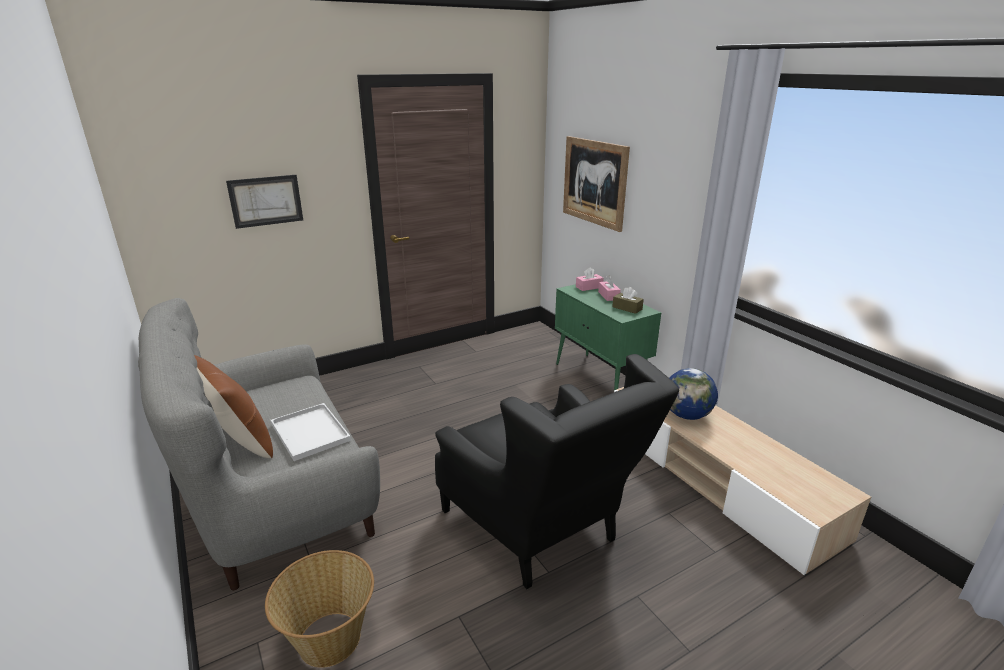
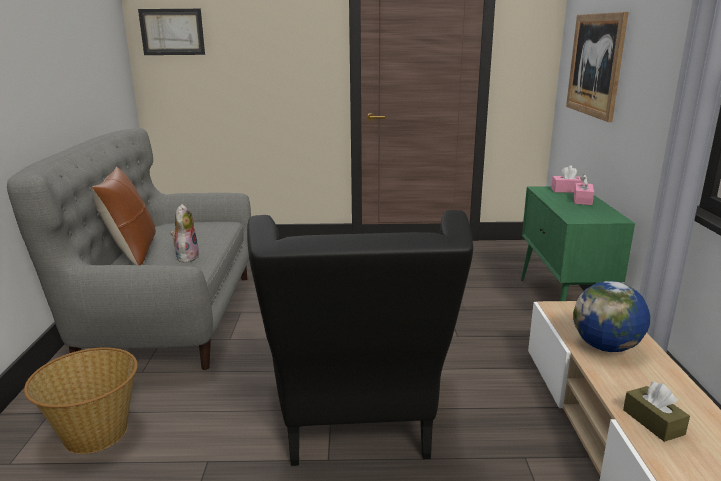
camera: 30 degrees right, 5 degrees down
picture [226,175,303,229] -> picture moved to [138,9,205,55]
white tray [271,403,351,461] -> plush toy [171,204,200,263]
brown tissue box [612,287,644,314] -> brown tissue box moved to [623,382,690,442]

